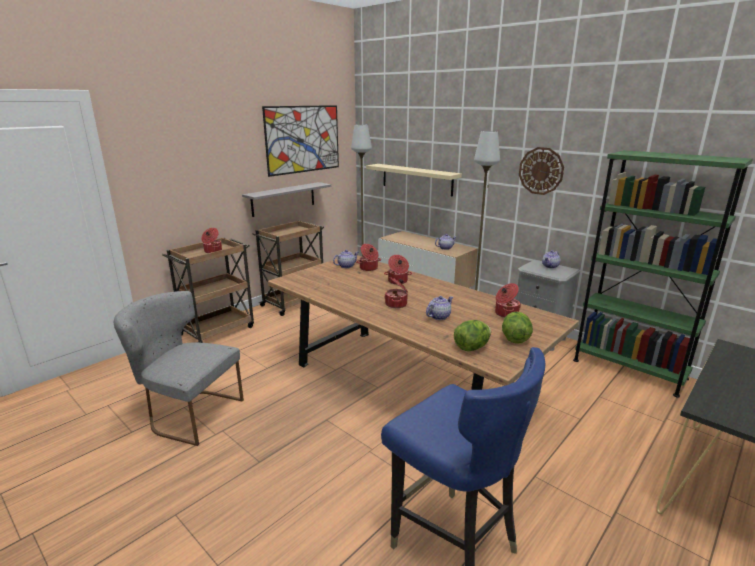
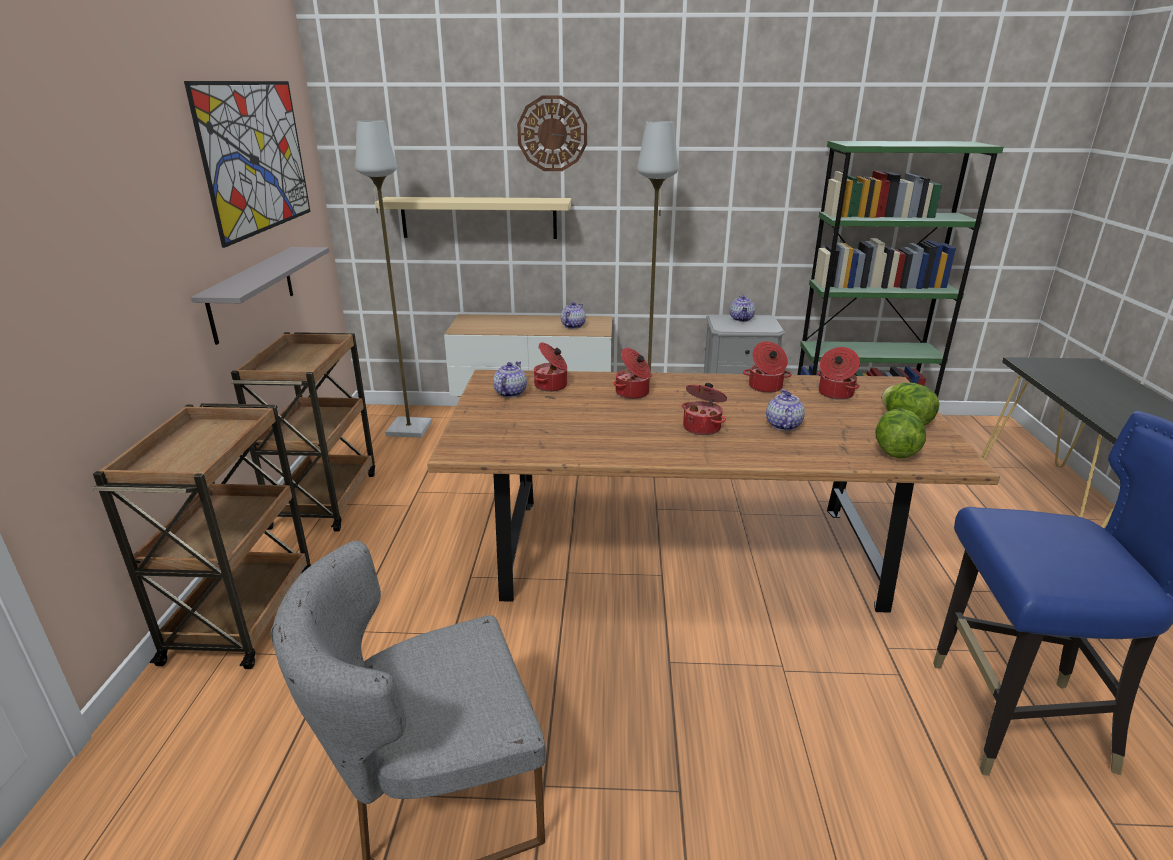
camera: 40 degrees left, 5 degrees up
cooking pot [201,228,222,253] -> cooking pot moved to [743,341,792,393]
wall clock [519,147,564,195] -> wall clock moved to [517,95,587,171]

